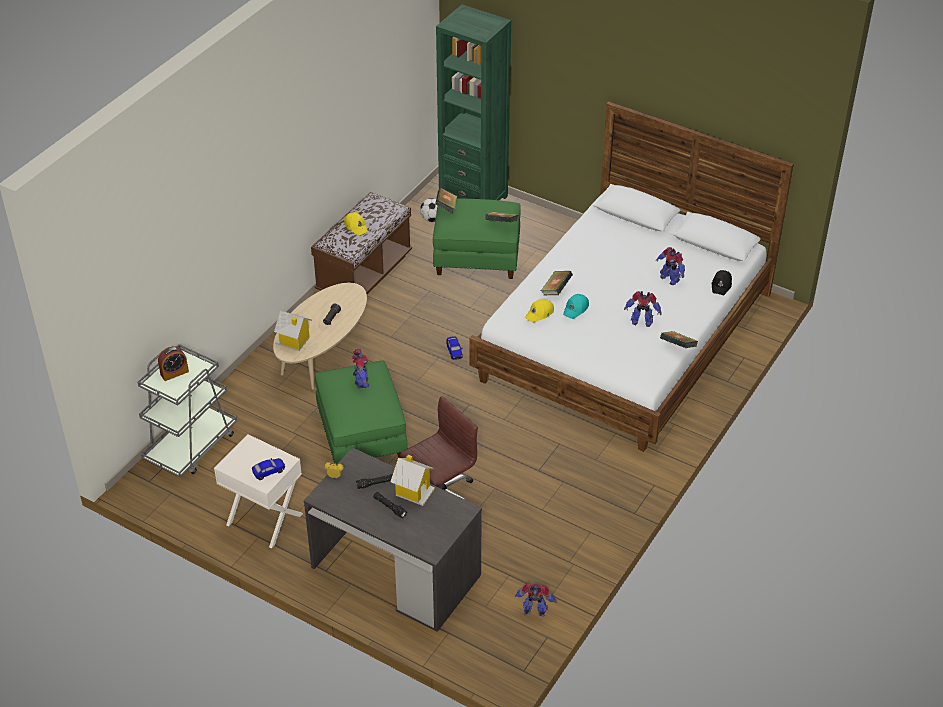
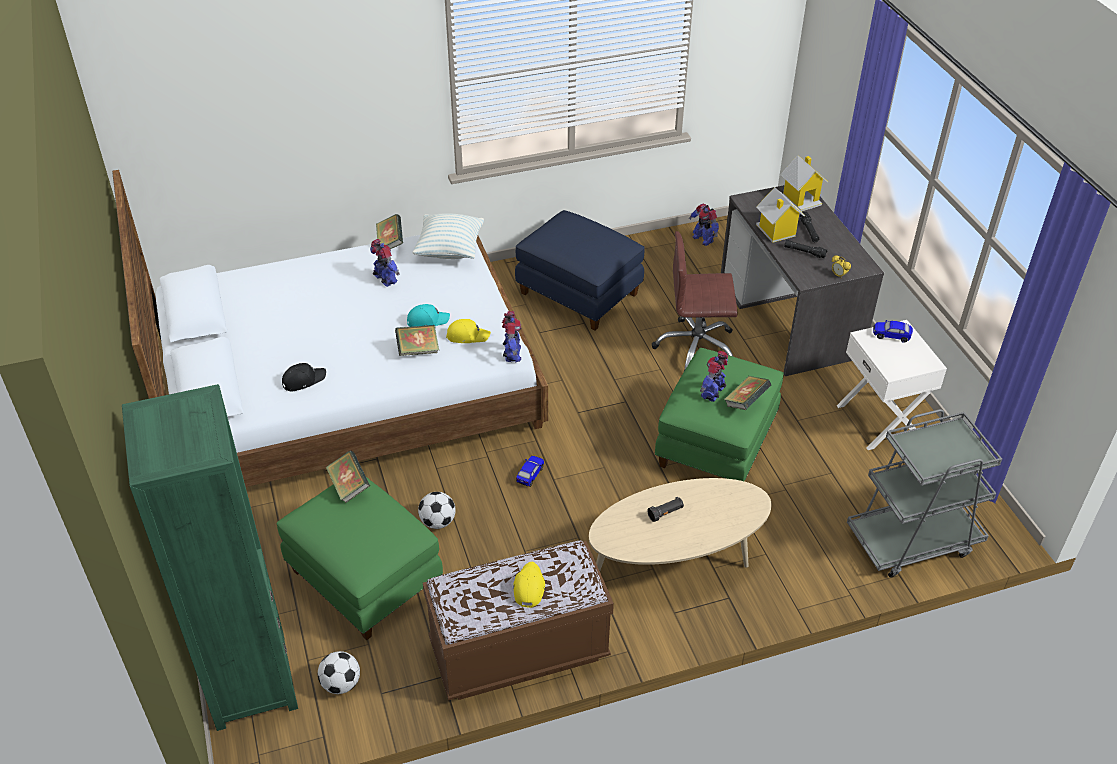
camera: 140 degrees left, 0 degrees up
alarm clock [158,346,189,381] -> none
toy house [274,311,312,351] -> toy house moved to [780,155,828,212]
book [435,188,457,213] -> book moved to [724,376,771,410]
toy robot [656,247,685,285] -> toy robot moved to [502,311,521,362]
black cap [712,270,732,295] -> black cap moved to [282,363,326,391]
none -> pillow [413,214,484,259]
none -> football [418,492,456,529]
none -> blue ottoman [515,210,645,331]

